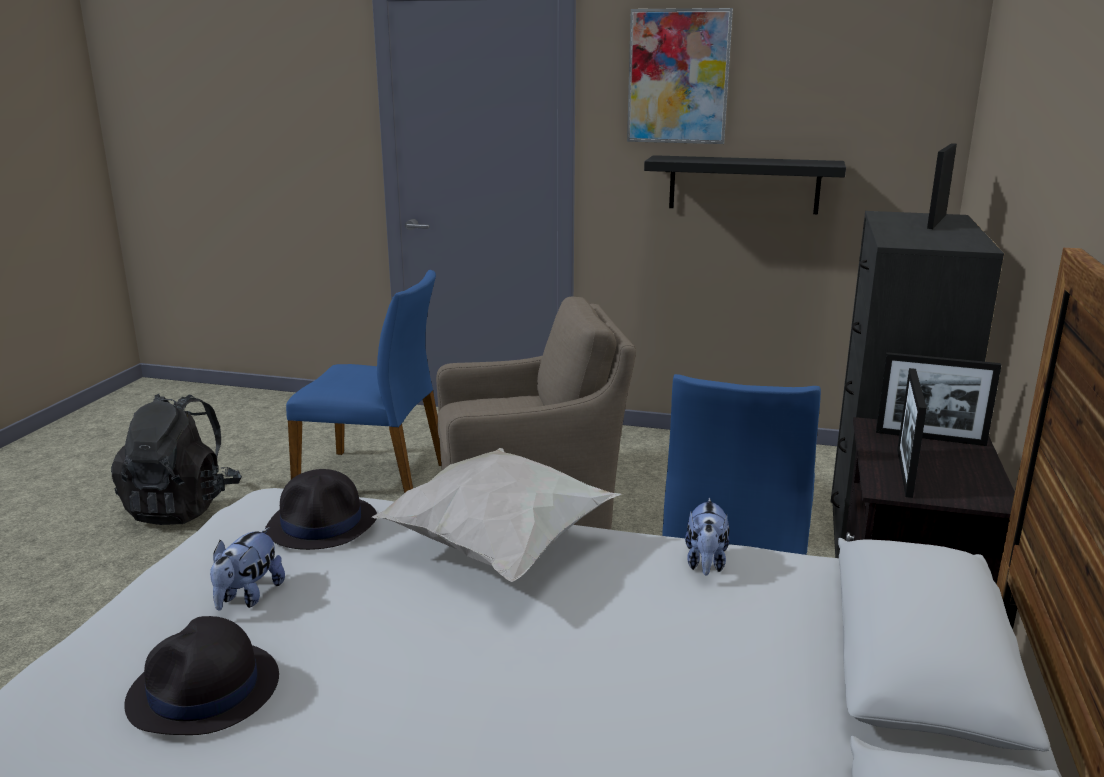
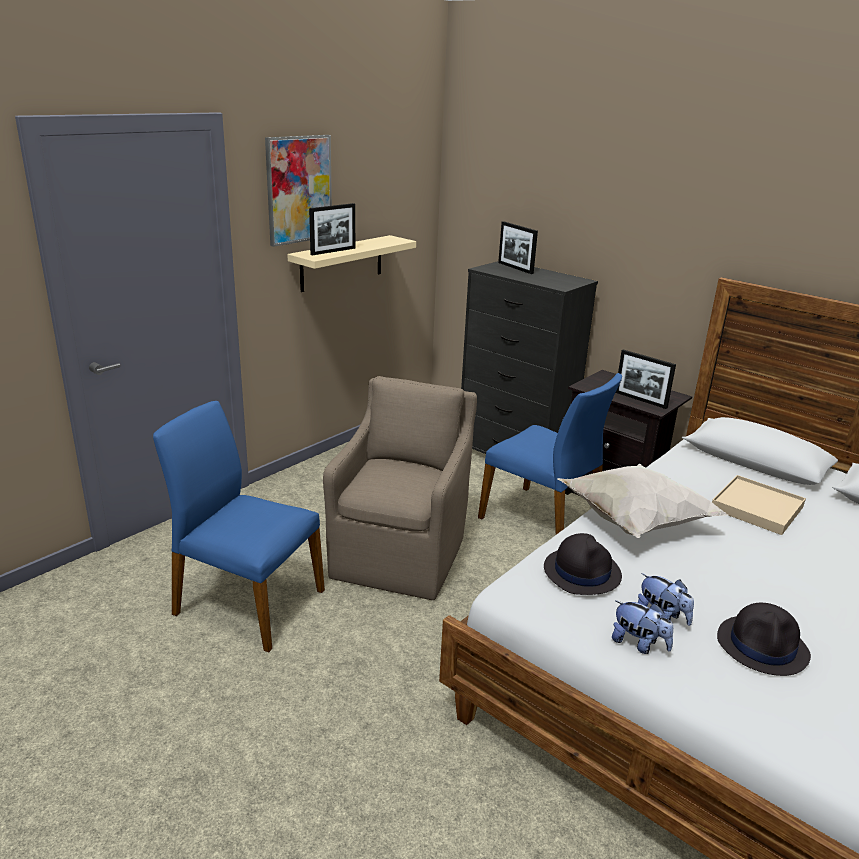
camera: 65 degrees left, 5 degrees up
black backpack [111,394,242,525] -> none
blue chair [286,270,441,493] -> blue chair turned 105 degrees counterclockwise [153,401,325,652]
black shelf [644,155,846,214] -> beige shelf [287,235,416,292]
plush toy [685,498,729,576] -> plush toy moved to [612,601,673,654]
picture frame [876,352,1001,446] -> picture frame moved to [309,203,355,256]
none -> beige tray [712,475,806,535]

